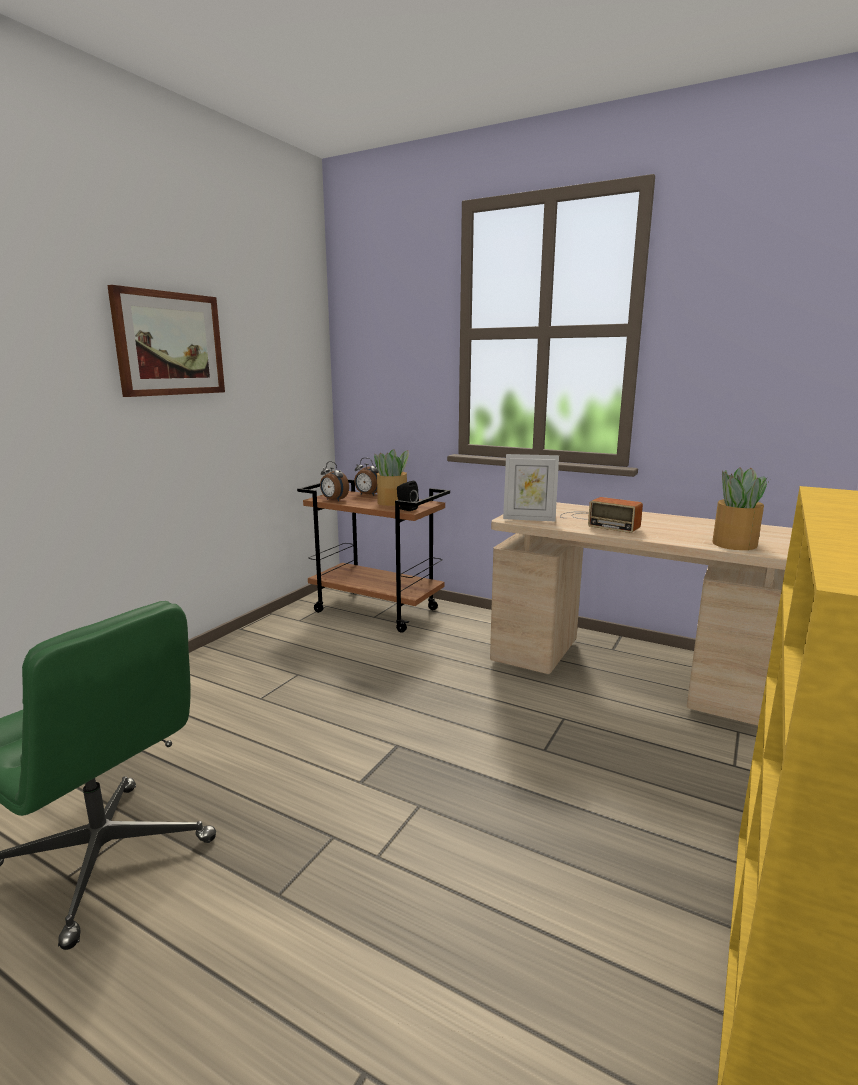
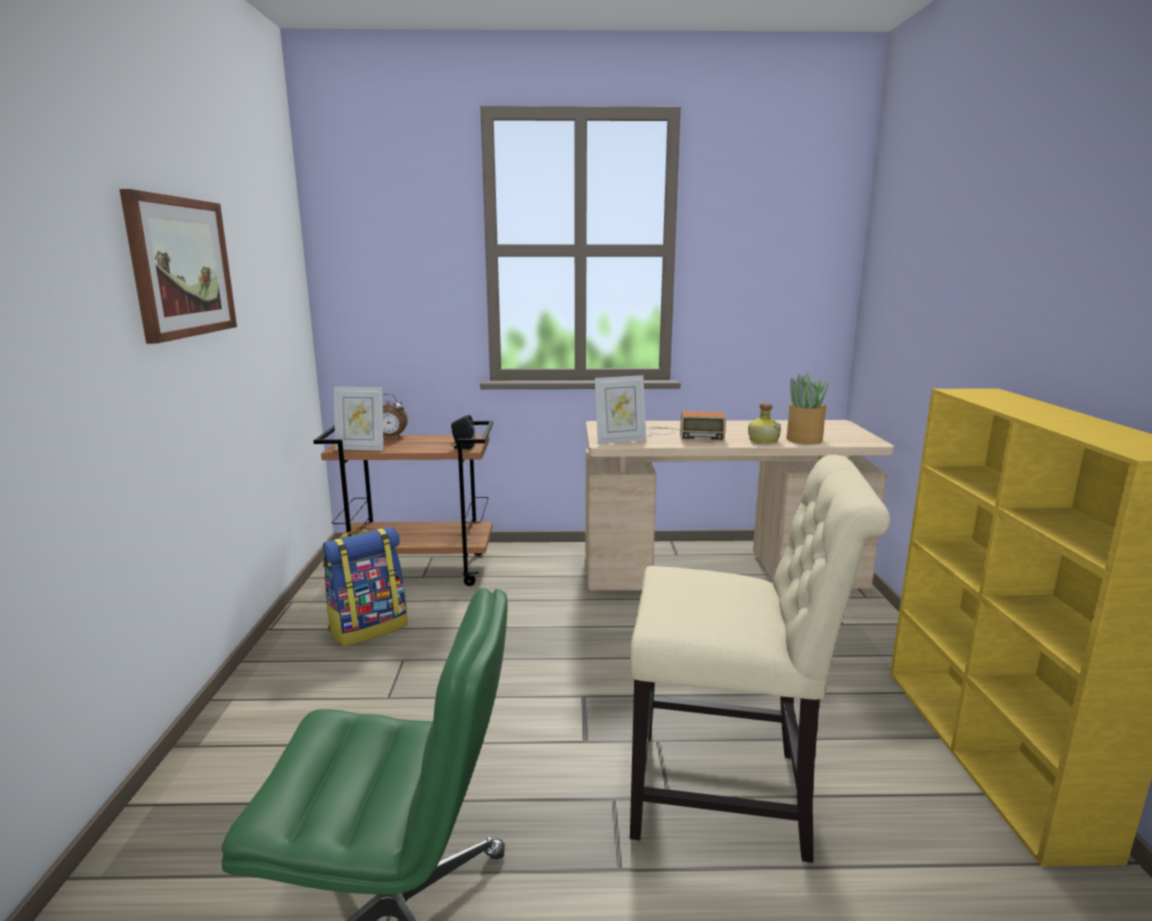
camera: 30 degrees left, 0 degrees up
alarm clock [320,461,349,501] -> picture frame [334,386,384,451]
potted plant [374,449,409,506] -> none
none -> backpack [322,527,407,647]
none -> beige chair [630,455,890,863]
none -> bottle [748,403,781,444]

